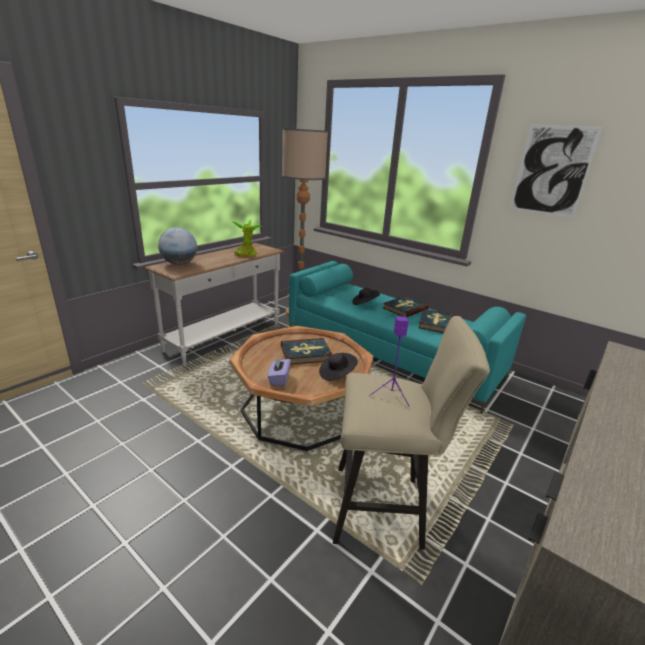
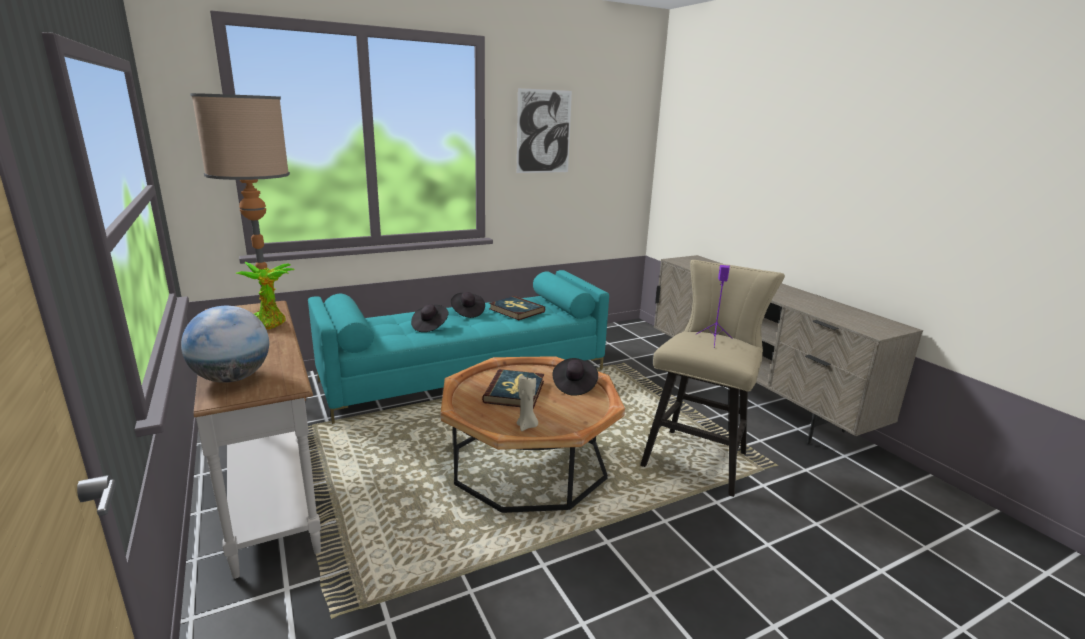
camera: 65 degrees left, 5 degrees down
purple tissue box [268,357,291,386] -> none
book [382,296,429,317] -> black hat [451,292,485,318]
none -> beige candle [517,375,538,431]

